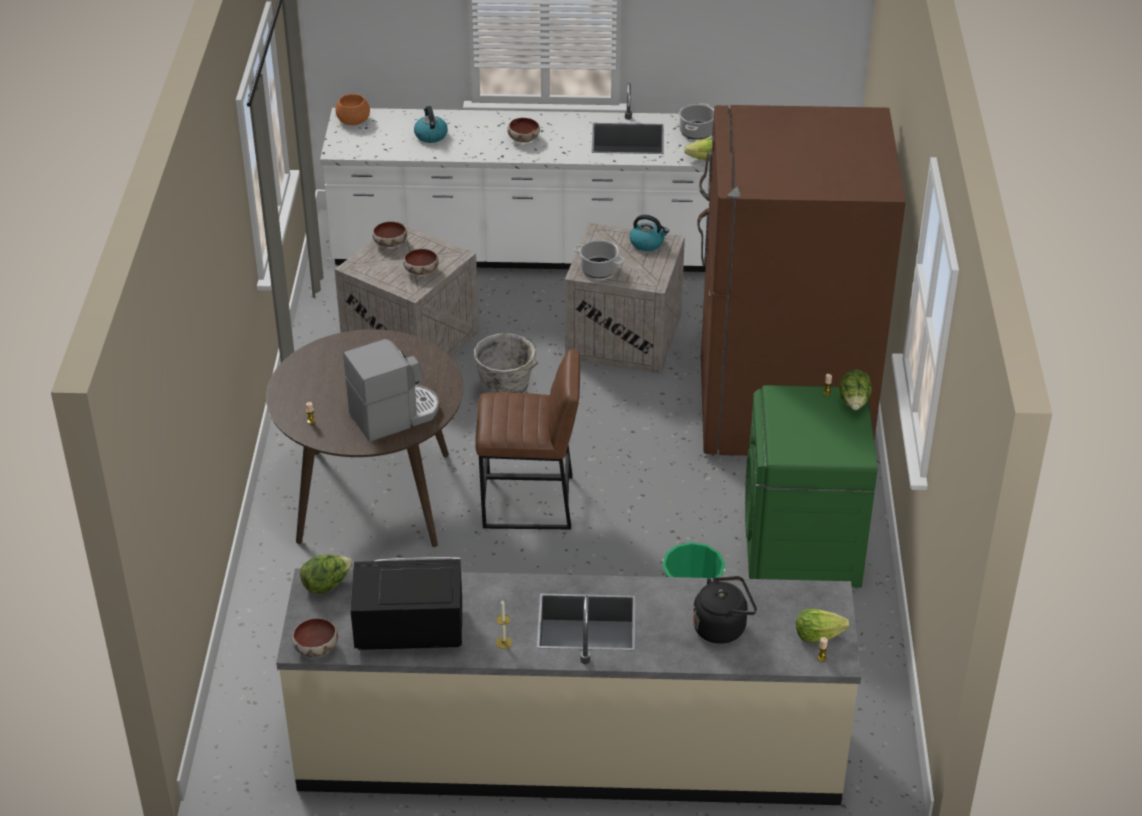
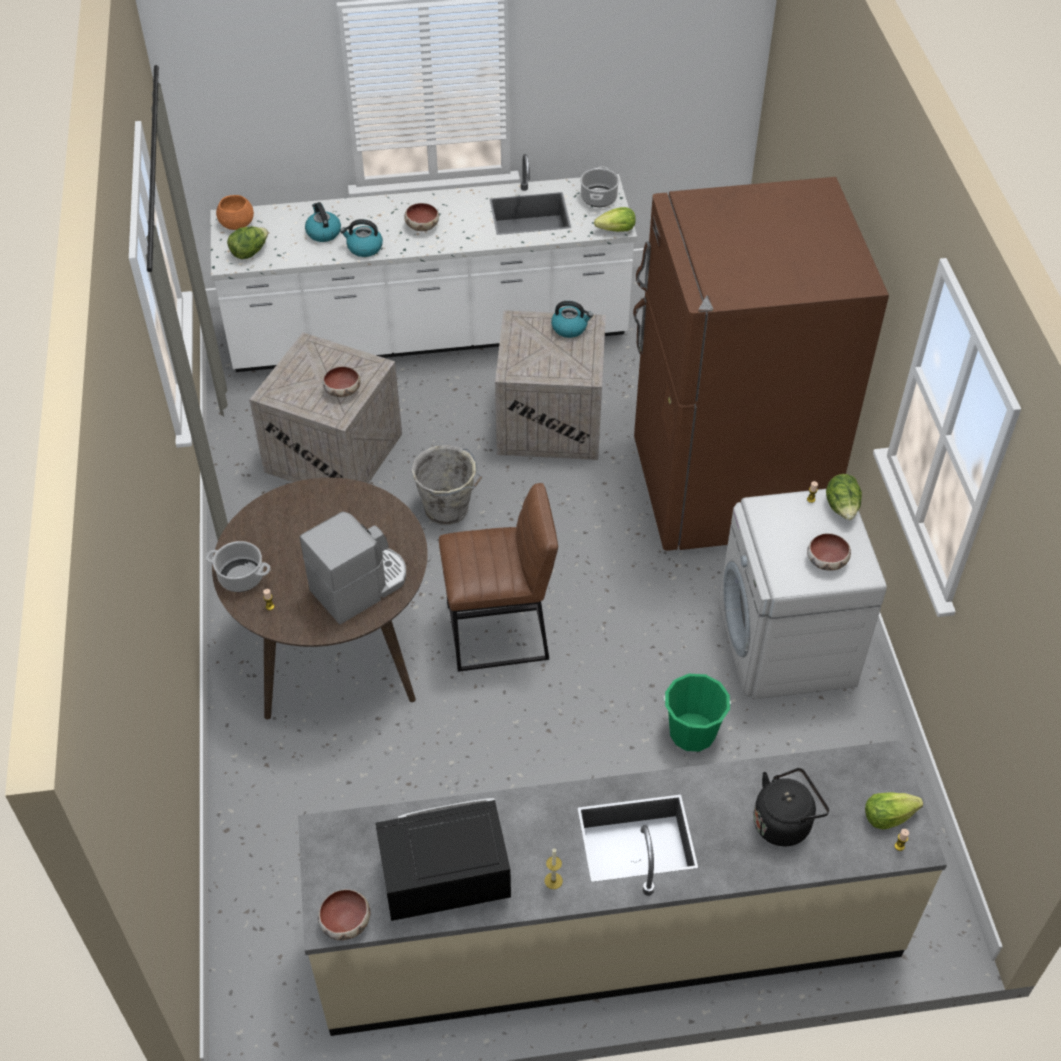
camera: 10 degrees left, 10 degrees up
lettuce [300,554,353,594] -> lettuce moved to [227,227,268,259]
bowl [372,222,407,247] -> bowl moved to [807,533,851,570]
cooking pot [573,240,625,278] -> cooking pot moved to [206,541,270,592]
green washing machine [745,385,877,588] -> white washing machine [718,489,887,699]
none -> kettle [340,219,383,257]

